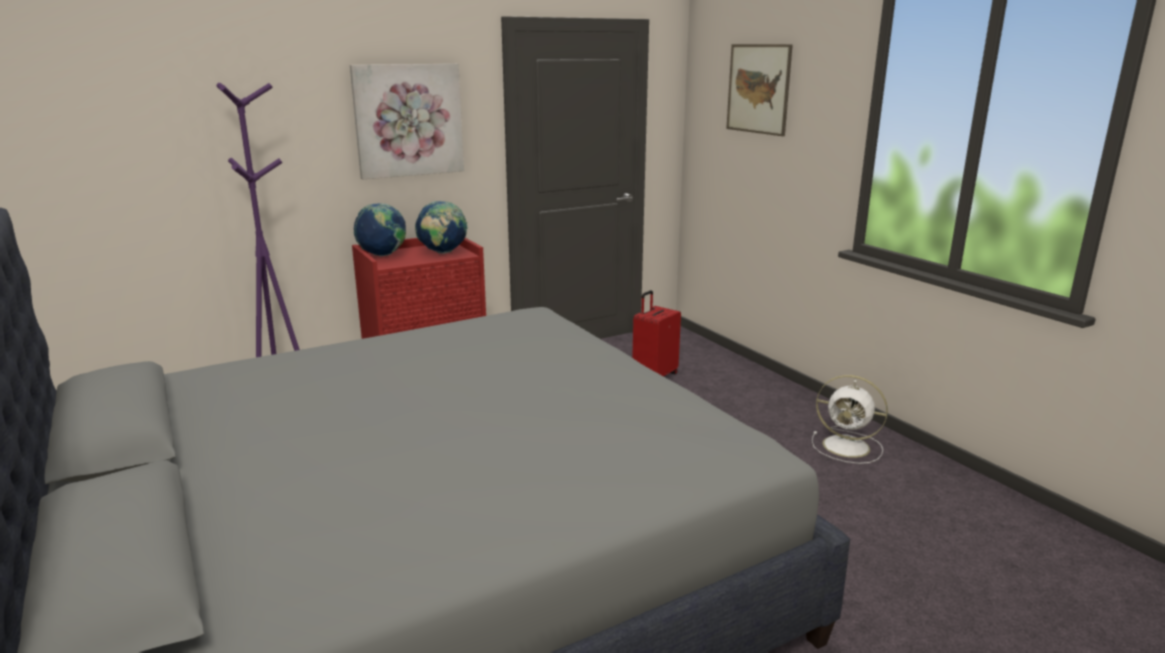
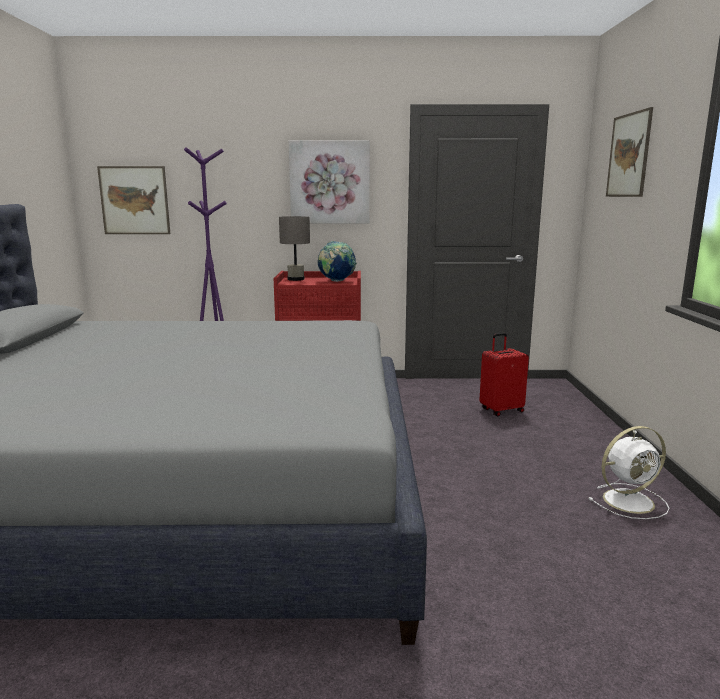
camera: 30 degrees right, 5 degrees down
globe [354,203,406,257] -> grey table lamp [279,216,310,281]
white fan [812,375,888,464] -> white fan turned 75 degrees counterclockwise [589,426,669,519]
none -> picture [97,166,170,234]

